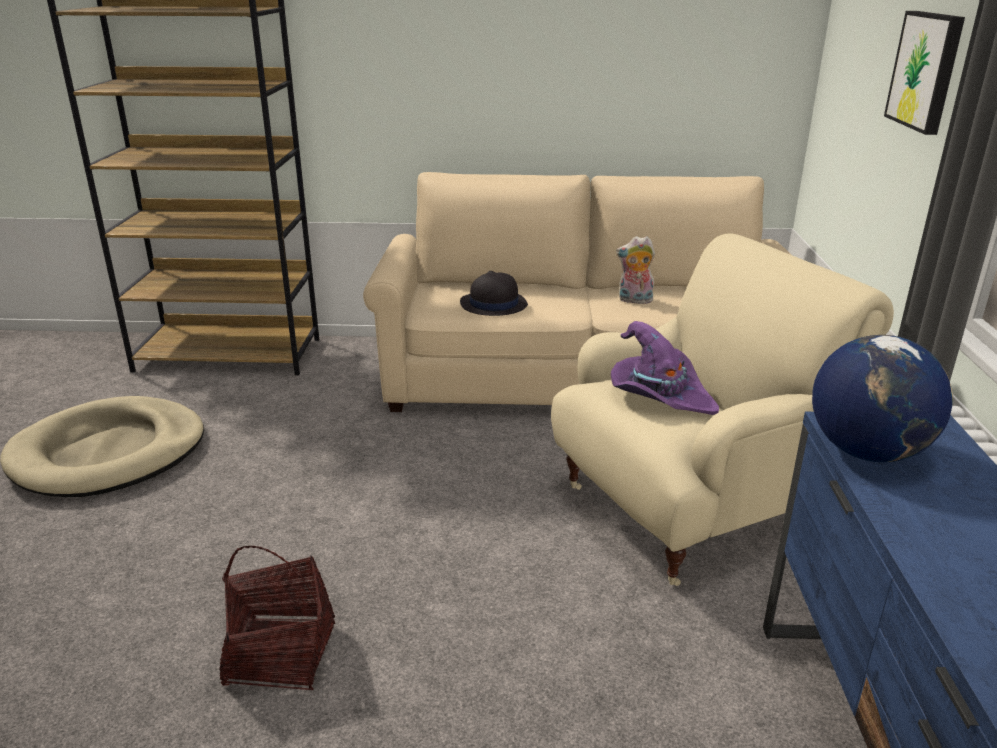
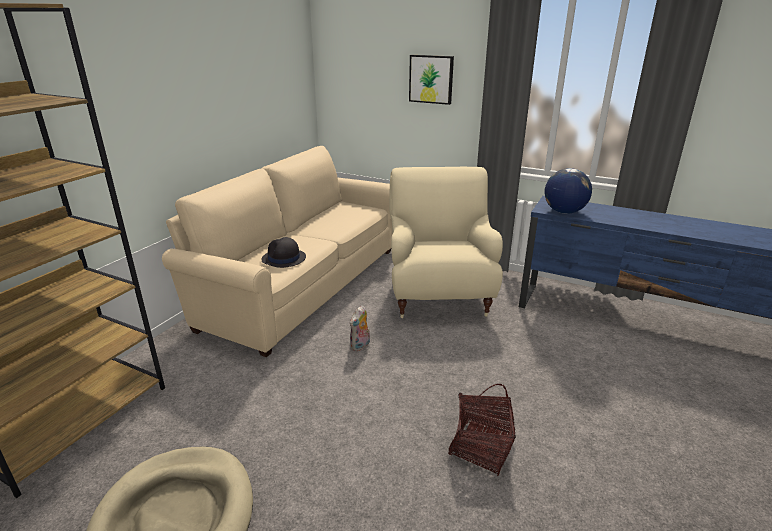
camera: 65 degrees left, 0 degrees up
purple hat [611,321,719,415] -> none
plush toy [616,236,655,304] -> plush toy moved to [350,305,370,351]

